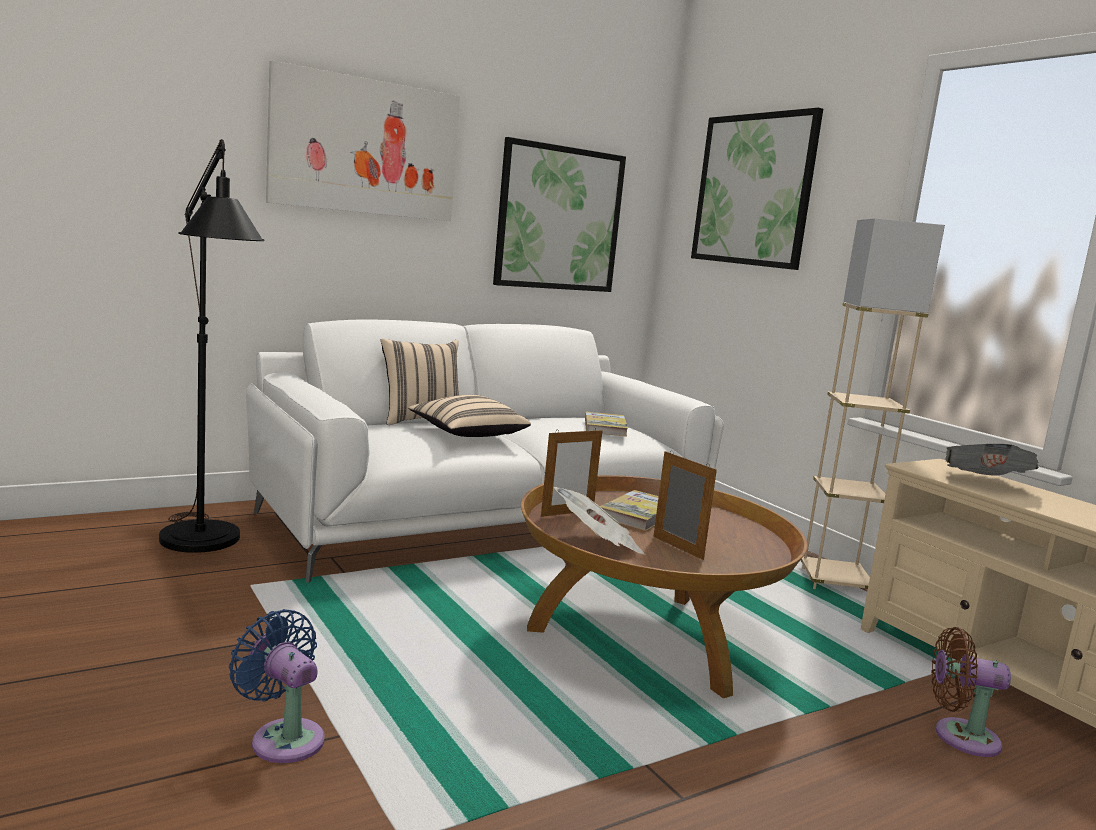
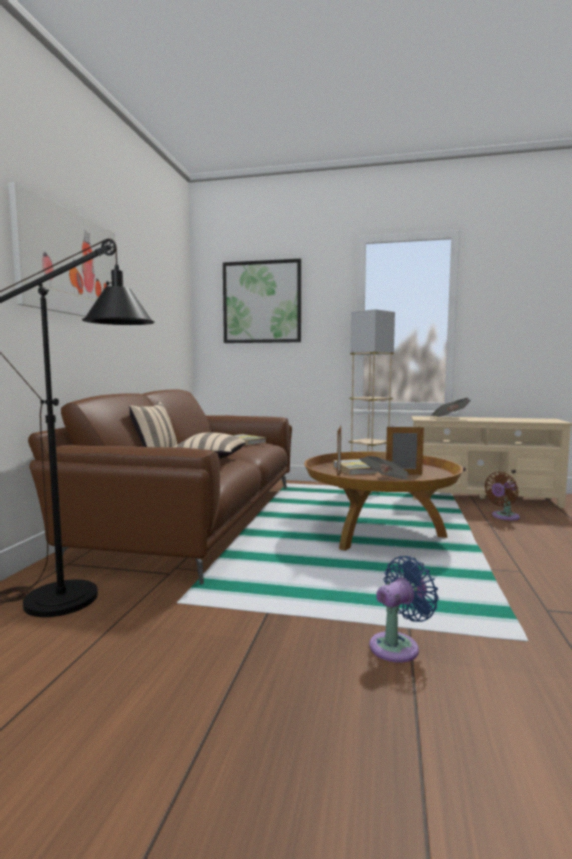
camera: 45 degrees left, 5 degrees down
blue fan [229,609,325,763] -> blue fan turned 150 degrees clockwise [370,556,439,663]
white sofa [246,319,724,583] -> brown sofa [28,389,292,585]
picture [493,137,626,292] -> none

